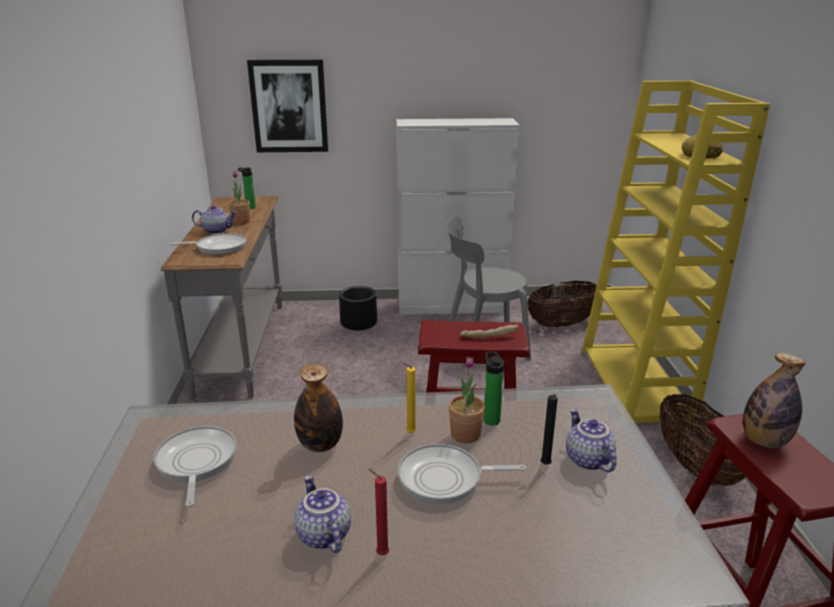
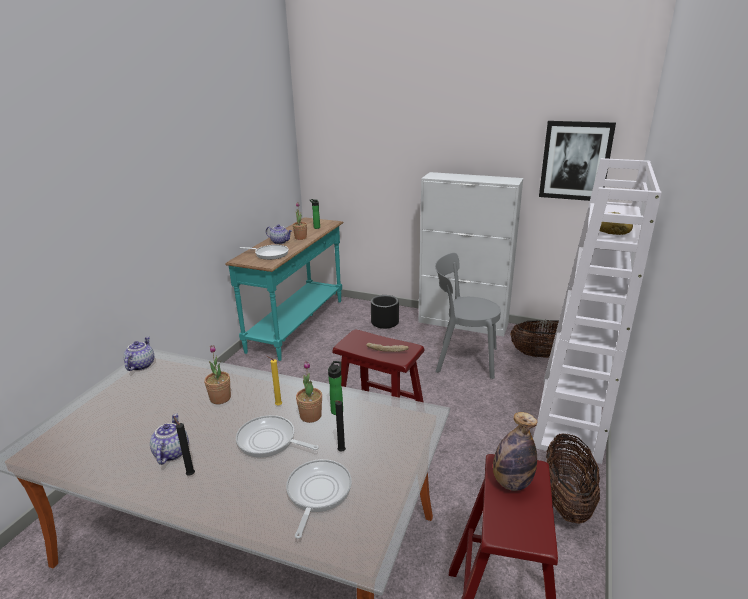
camera: 25 degrees right, 0 degrees up
frying pan [154,426,237,507] -> frying pan moved to [286,459,352,539]
grey console table [161,196,282,400] -> turquoise console table [226,217,344,361]
picture [247,60,328,152] -> picture moved to [539,121,616,201]
bottle [294,364,343,452] -> potted plant [204,345,231,404]
red candle [369,469,389,555] -> black candle [174,417,195,475]
teapot [566,409,617,472] -> teapot moved to [123,337,154,371]
yellow bookcase [582,81,770,423] -> white bookcase [533,158,662,464]

